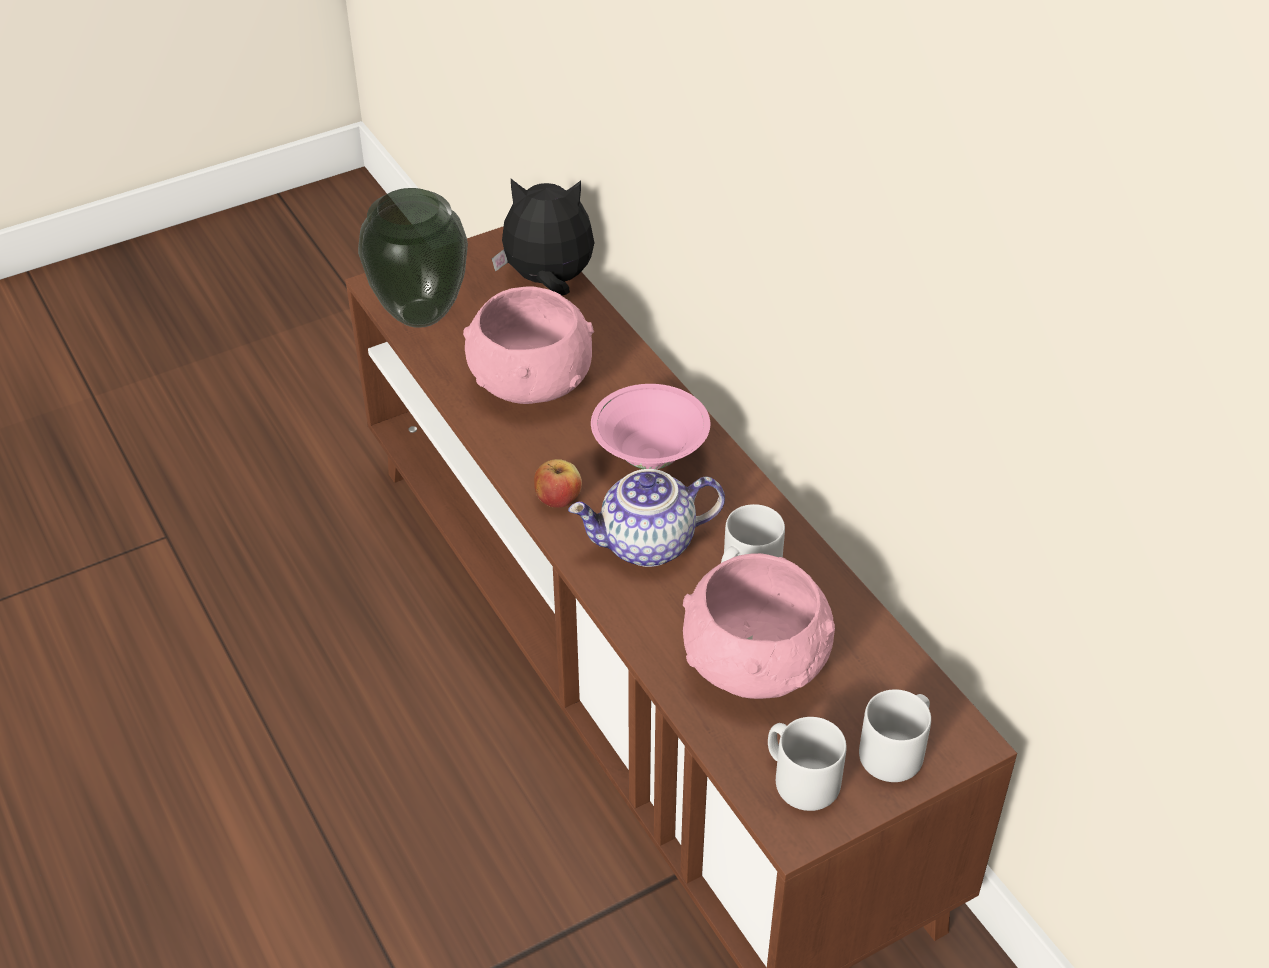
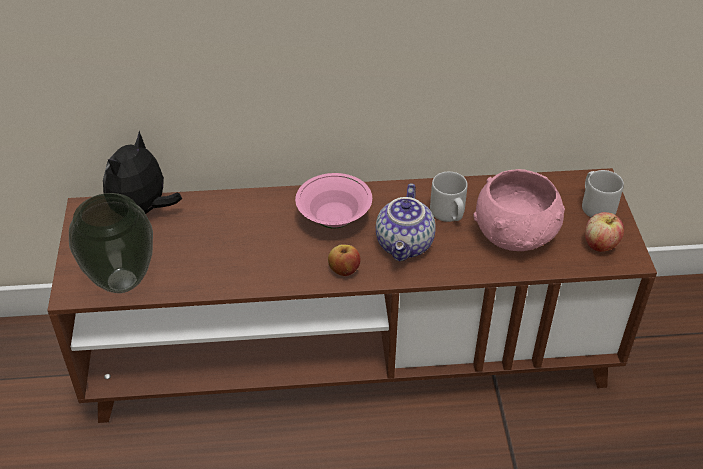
camera: 65 degrees left, 0 degrees up
pink bowl [463,286,594,404] -> none
grey mug [768,717,847,811] -> apple [585,212,624,252]

